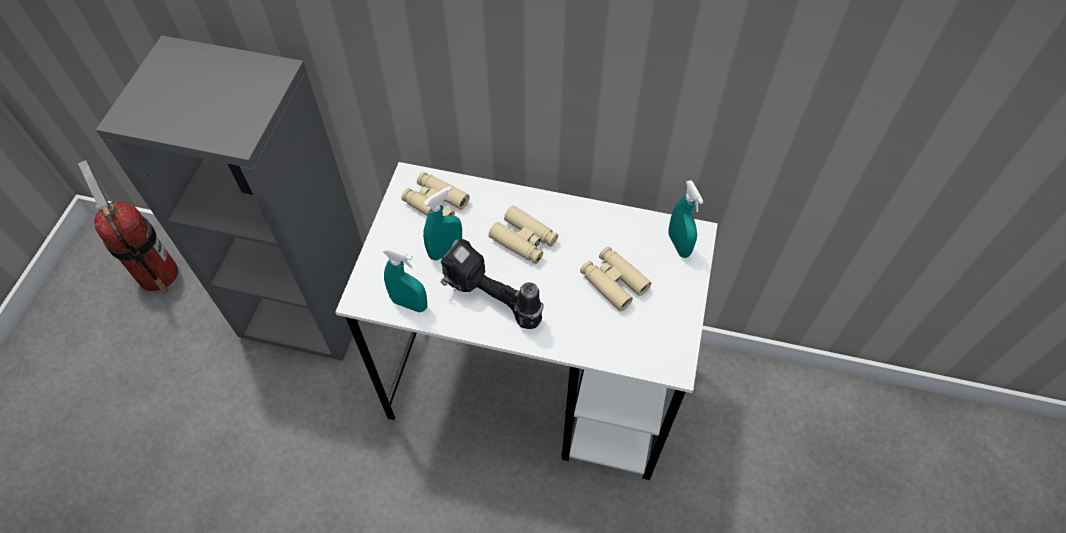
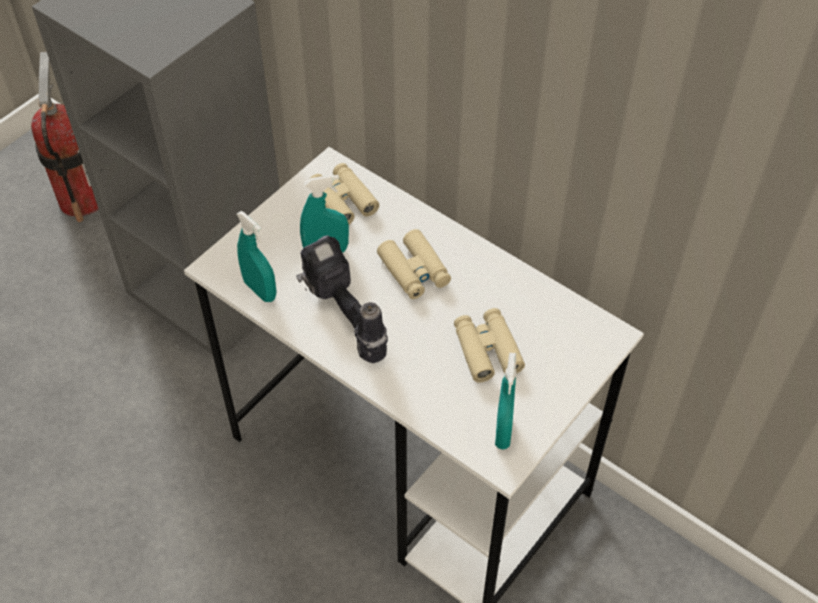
camera: 25 degrees right, 5 degrees down
turquoise spray bottle [668,180,704,258] -> turquoise spray bottle moved to [495,353,516,450]

